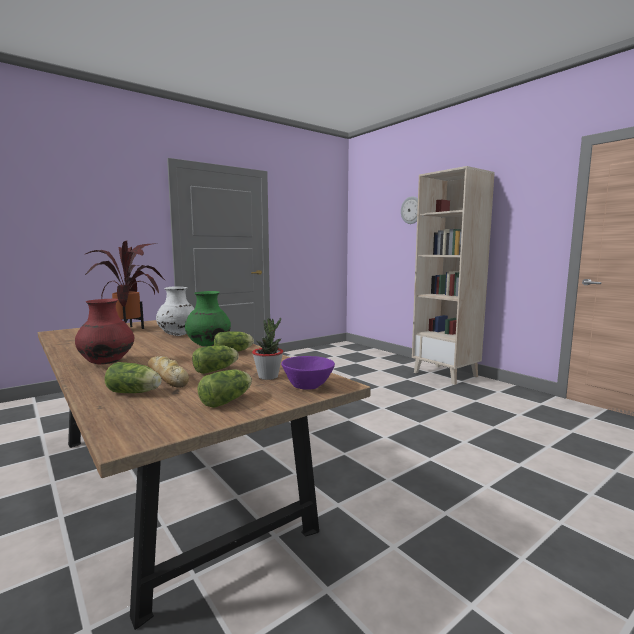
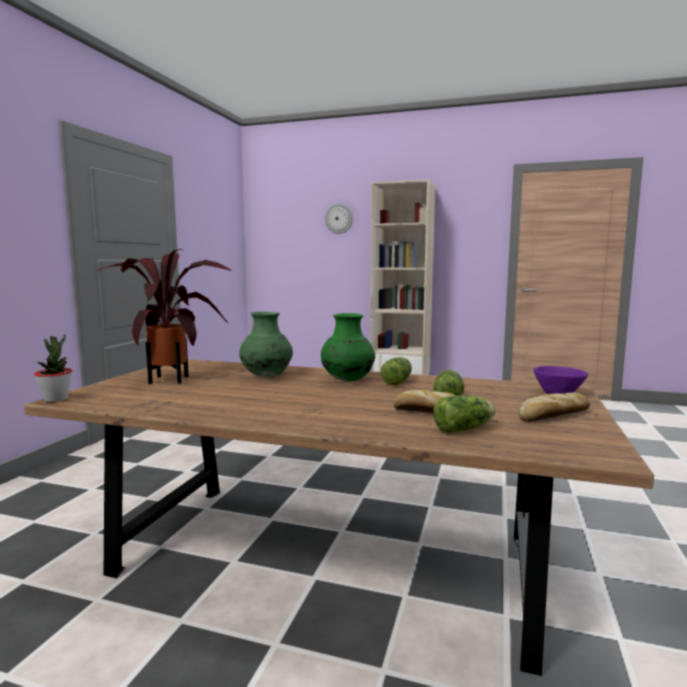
camera: 35 degrees left, 0 degrees up
red vase [75,299,134,365] -> none
white vase [156,286,194,336] -> green vase [239,312,293,377]
lettuce [197,369,252,408] -> bread [519,392,590,422]
potted plant [252,317,283,380] -> potted plant moved to [34,335,72,402]

